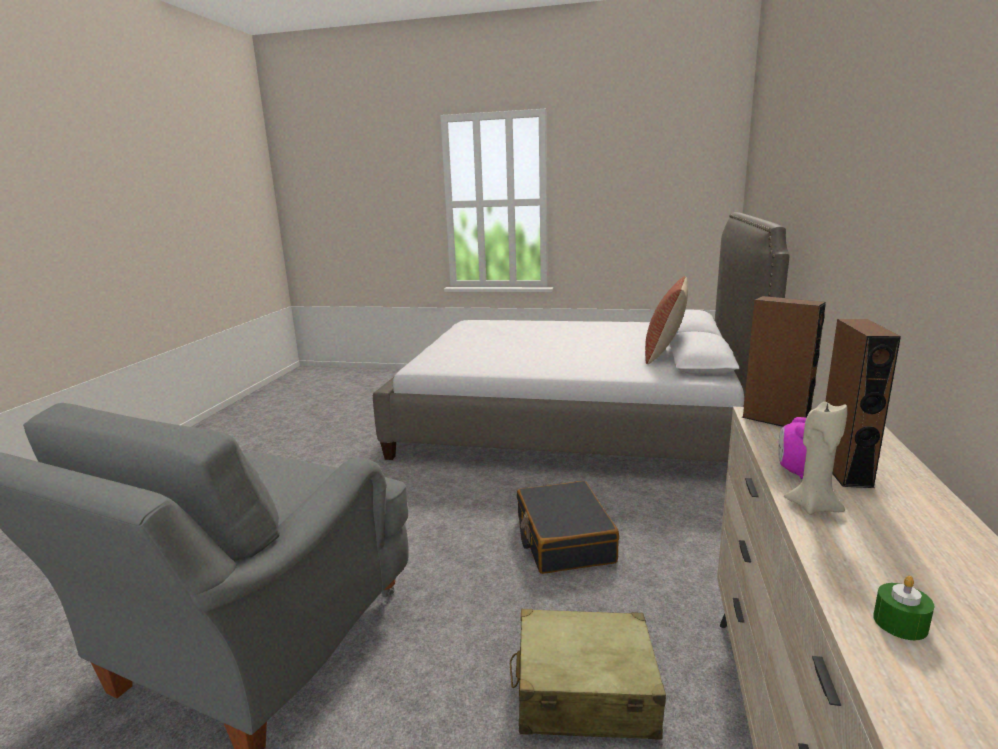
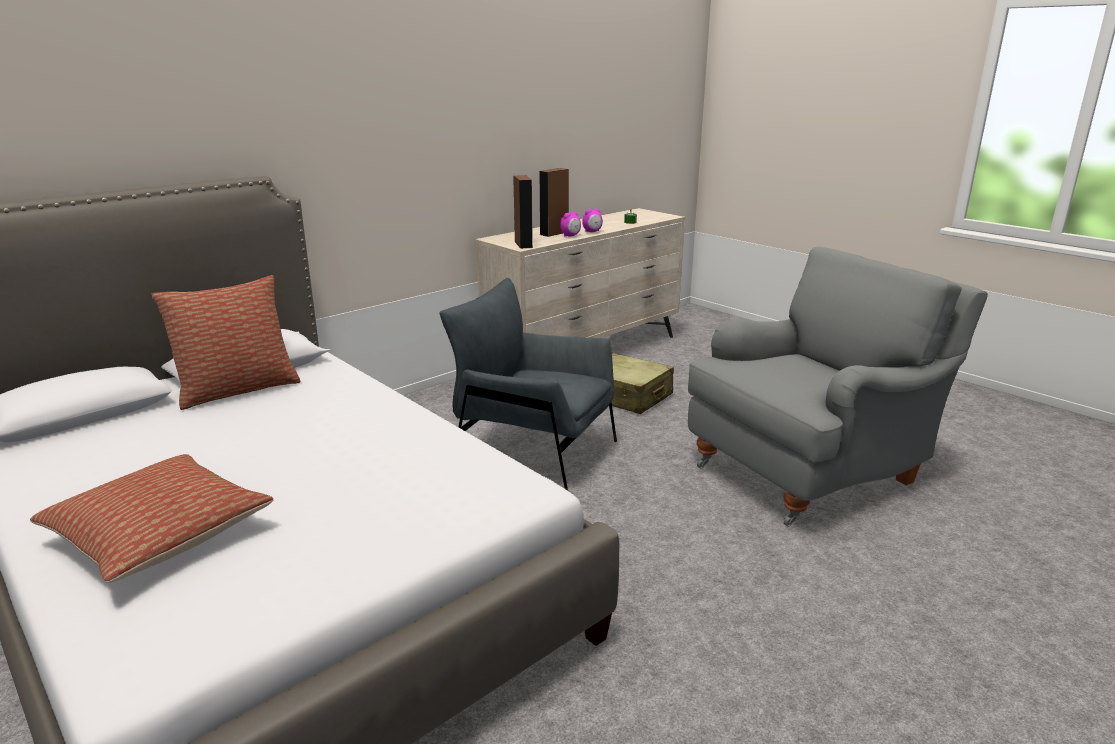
camera: 145 degrees left, 5 degrees up
black suitcase [517,481,619,574] -> grey armchair [440,278,617,491]
beige candle [784,402,847,515] -> alarm clock [582,208,603,232]
none -> pillow [30,454,274,583]

